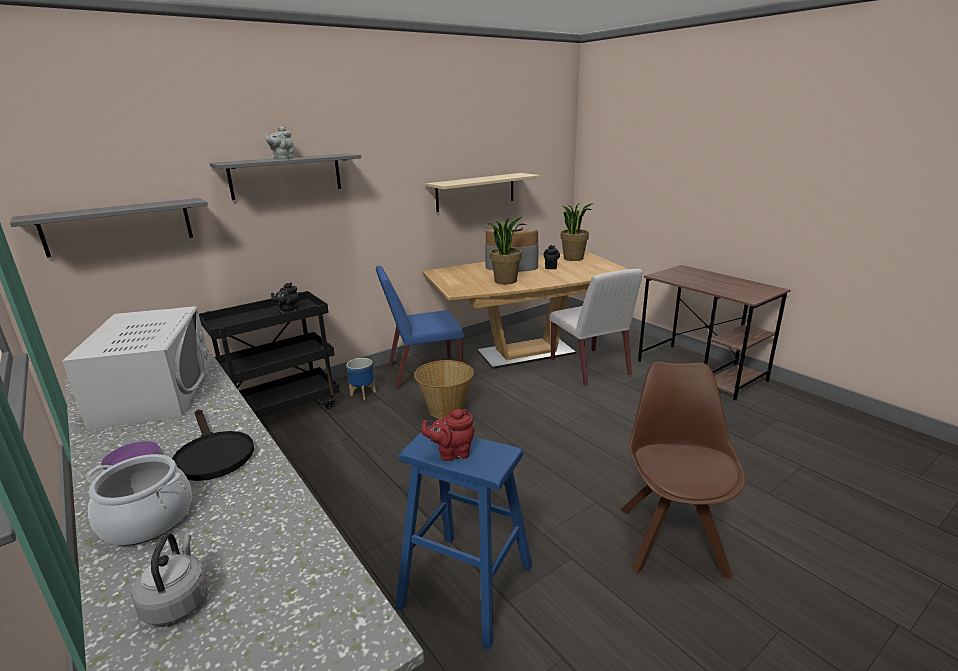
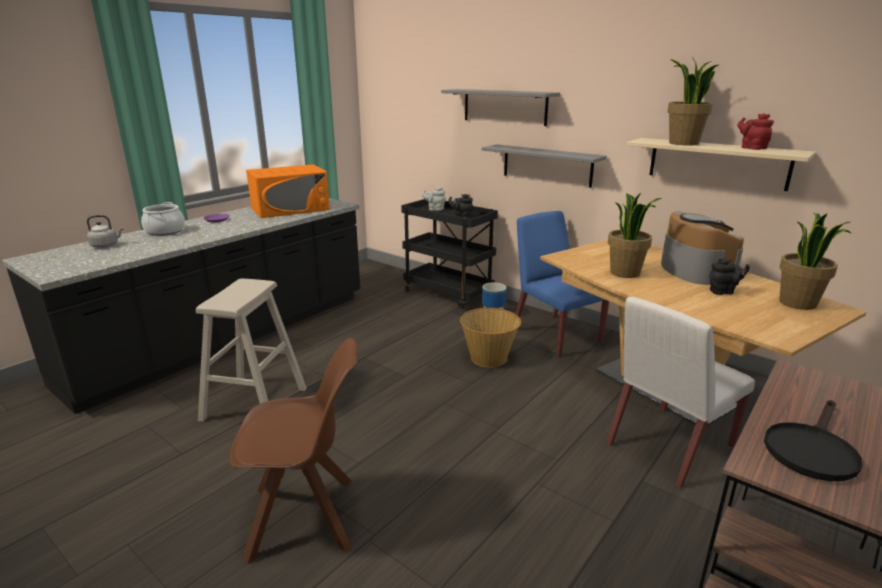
camera: 75 degrees right, 0 degrees up
grey shelf [10,198,208,258] -> grey shelf moved to [482,144,607,188]
white microwave [62,306,210,429] -> orange microwave [246,164,330,218]
black frying pan [172,410,254,481] -> black frying pan moved to [764,400,863,481]
grey teapot [264,126,294,159] -> grey teapot moved to [422,187,446,211]
blue stool [395,426,532,650] -> beige stool [196,279,307,422]
red teapot [421,409,475,461] -> red teapot moved to [738,113,774,150]
none -> potted plant [668,58,720,145]

